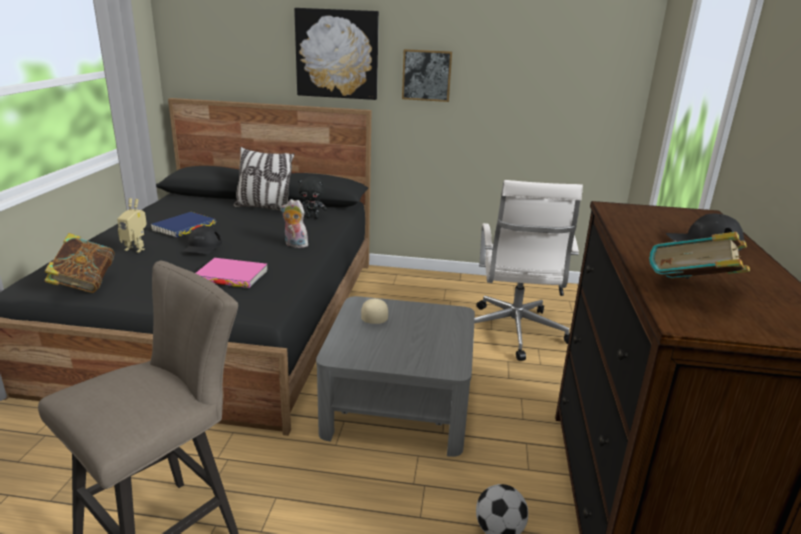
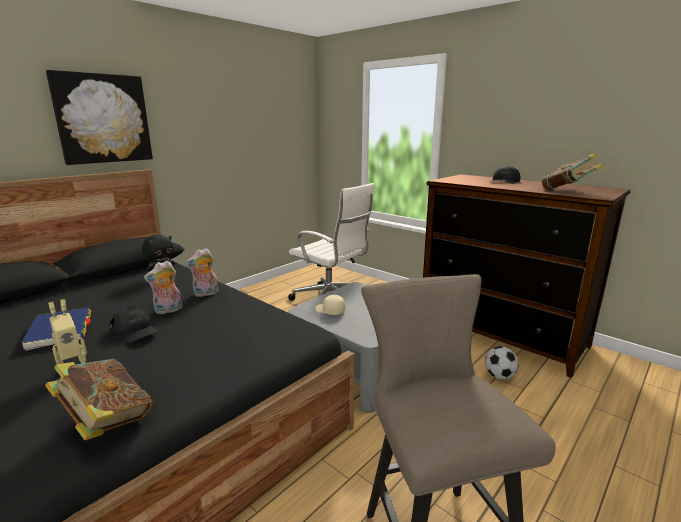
camera: 55 degrees left, 5 degrees down
pink book [196,258,267,288] -> none
pillow [233,147,294,211] -> none
picture [402,49,452,102] -> none
none -> plush toy [144,260,182,314]

